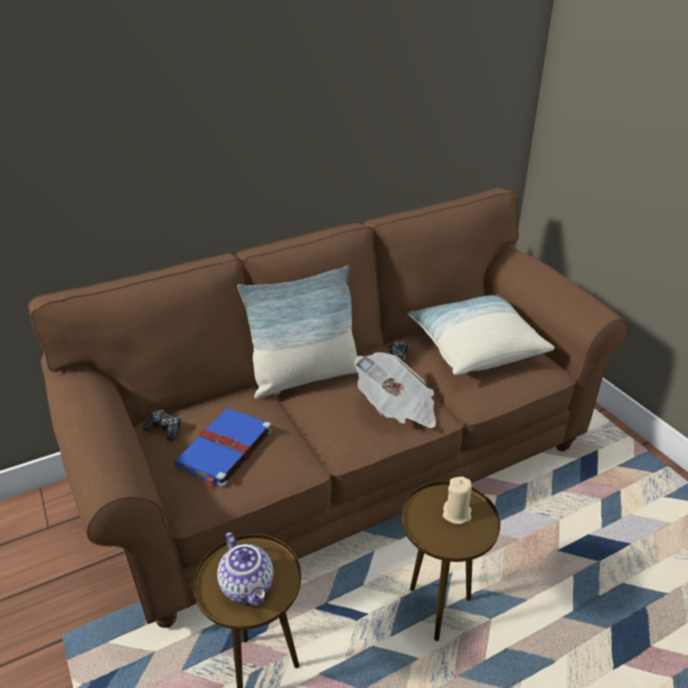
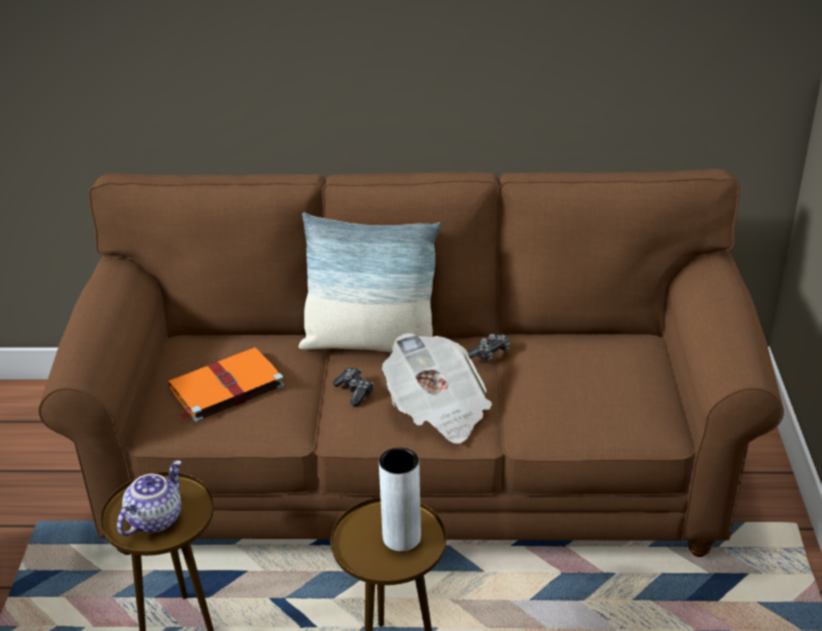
camera: 30 degrees right, 0 degrees up
game controller [143,410,181,441] -> game controller moved to [332,367,373,406]
blue book [174,409,272,489] -> orange book [168,347,284,422]
teapot [217,532,273,606] -> teapot turned 150 degrees counterclockwise [117,460,181,536]
pillow [408,294,555,375] -> none
beige candle [443,477,472,524] -> grey vase [379,447,421,551]

